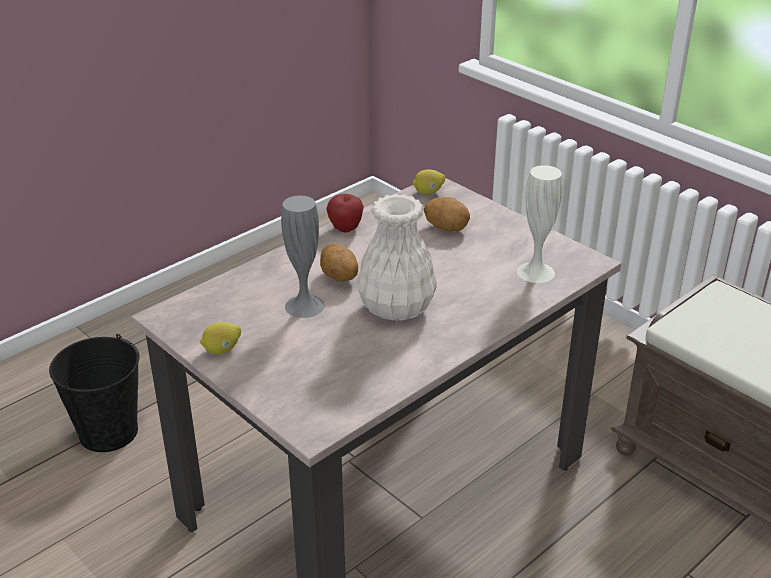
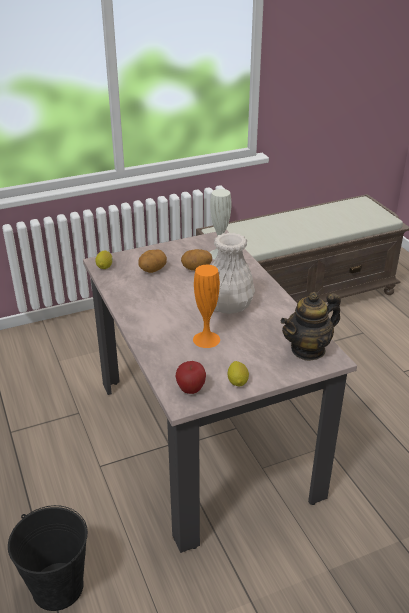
camera: 70 degrees left, 0 degrees up
grey vase [281,196,325,318] -> orange vase [193,265,220,348]
potato [320,243,358,282] -> potato moved to [181,249,212,271]
apple [327,194,364,232] -> apple moved to [176,361,206,394]
none -> teapot [281,292,341,361]

